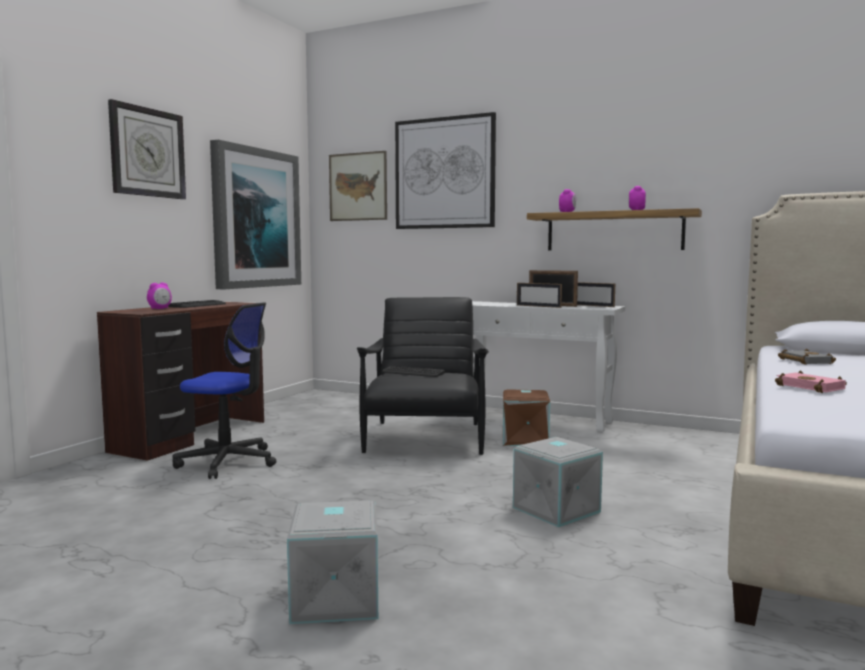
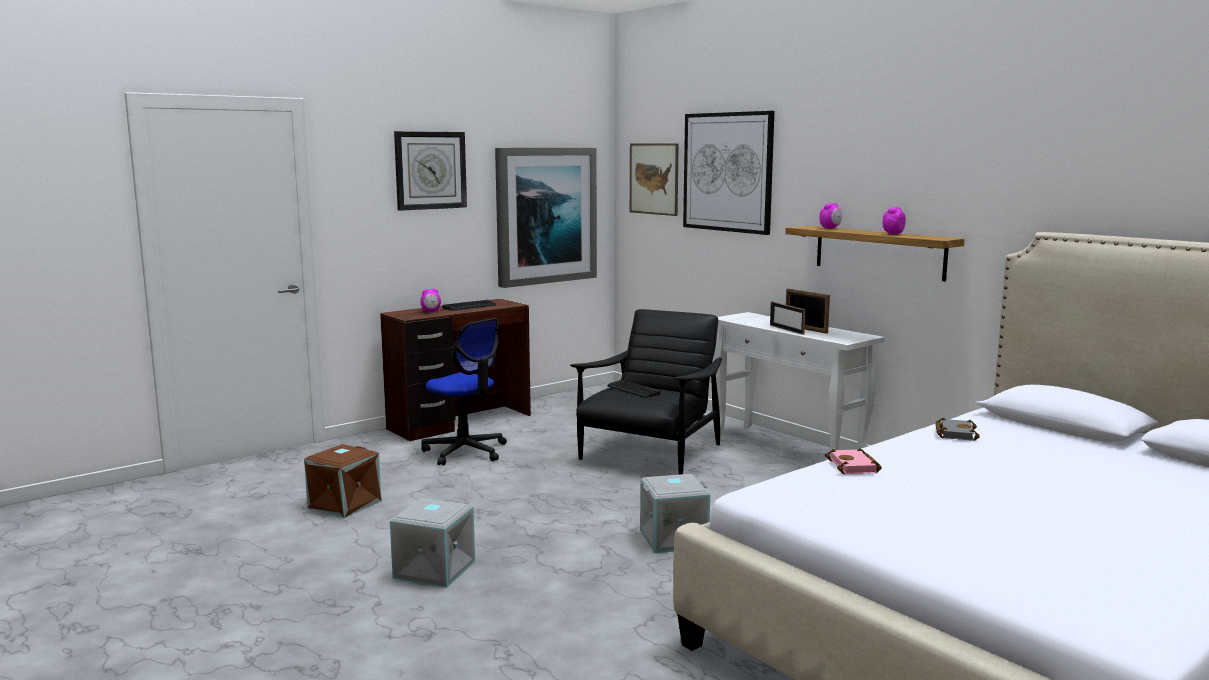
camera: 25 degrees right, 5 degrees up
brown storage box [503,389,550,446] -> brown storage box moved to [304,444,382,518]
picture frame [577,282,615,307] -> none

